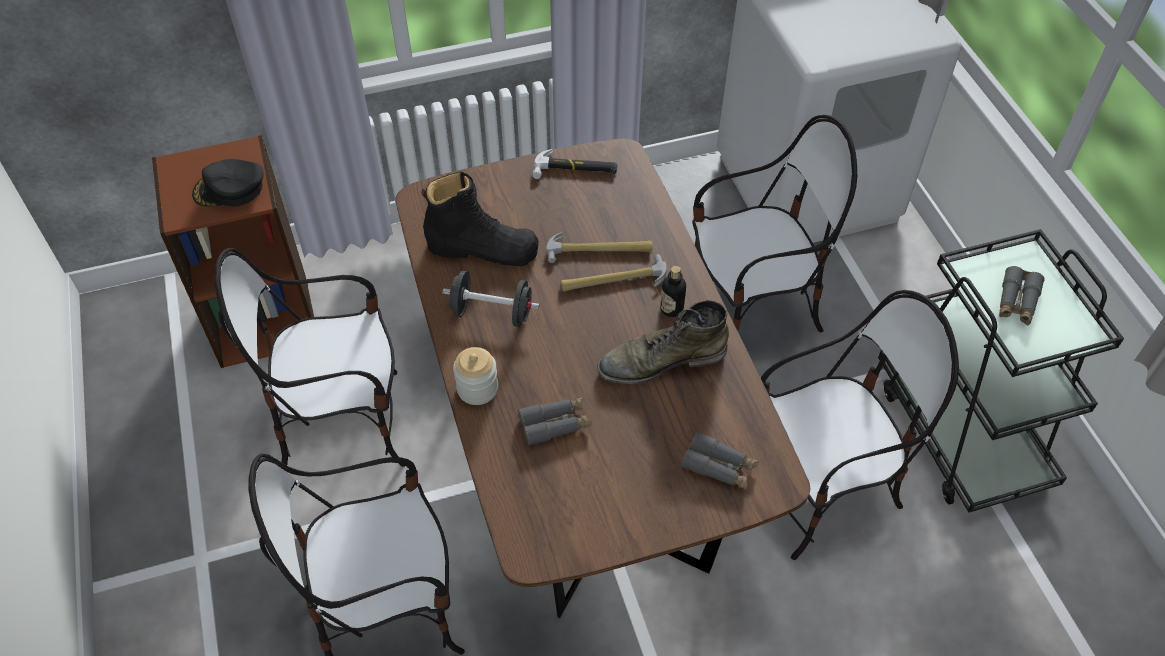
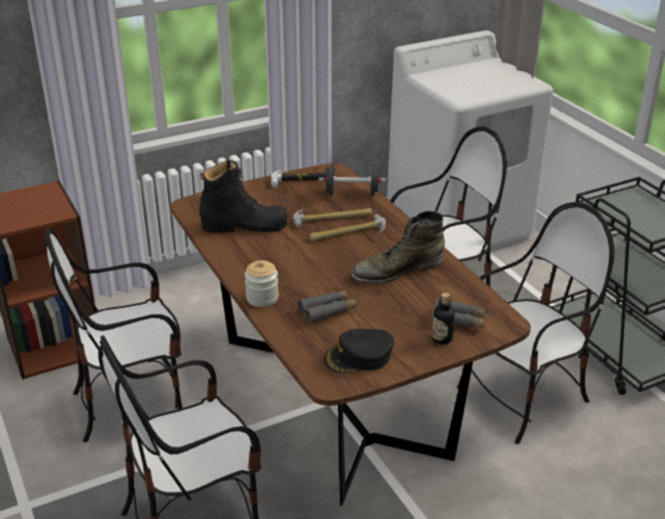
camera: 10 degrees left, 20 degrees down
black cap [192,159,264,207] -> black cap moved to [324,329,395,373]
black dumbbell [443,271,540,327] -> black dumbbell moved to [319,163,386,196]
bottle [660,266,686,317] -> bottle moved to [432,293,455,344]
grey binoculars [999,266,1045,325] -> none

